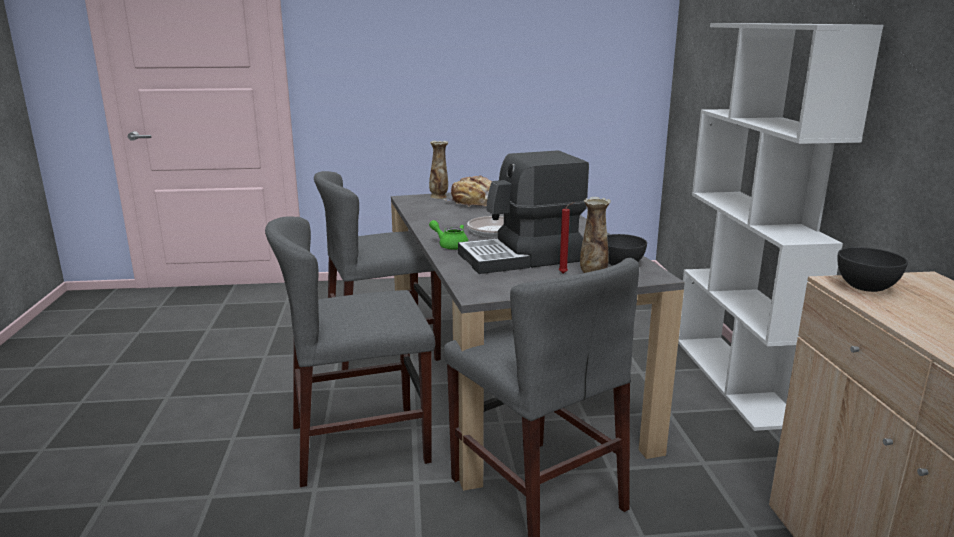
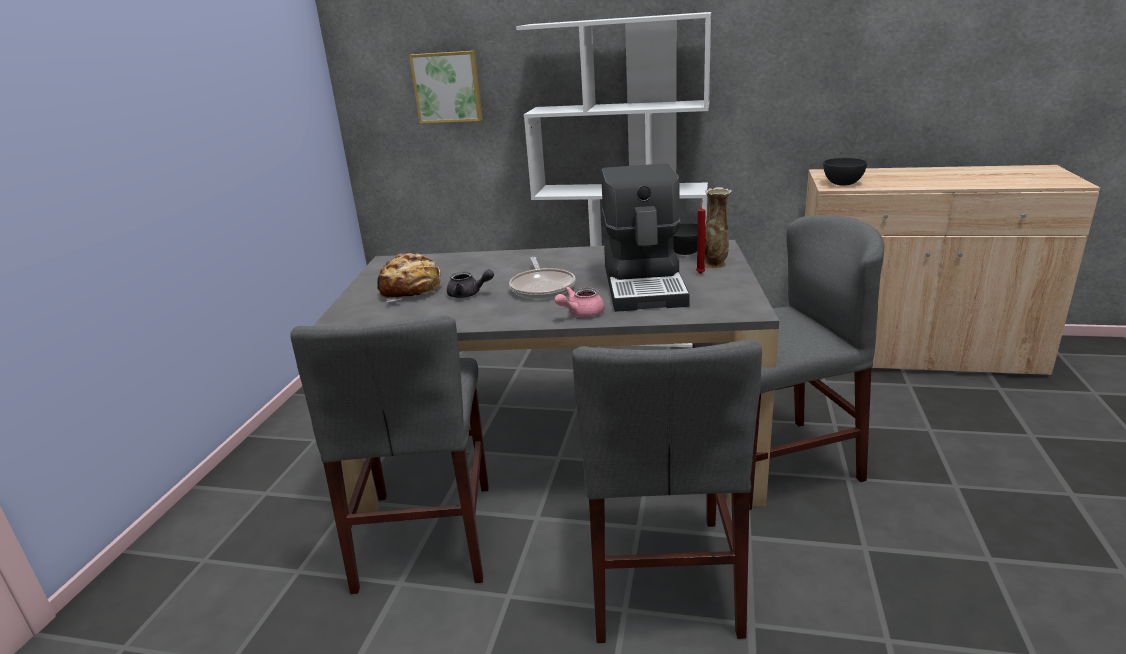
camera: 70 degrees left, 5 degrees up
vase [429,141,448,199] -> none
green teapot [429,220,468,250] -> pink teapot [555,287,605,317]
none -> picture [409,51,483,123]
none -> grey teapot [447,269,494,298]

